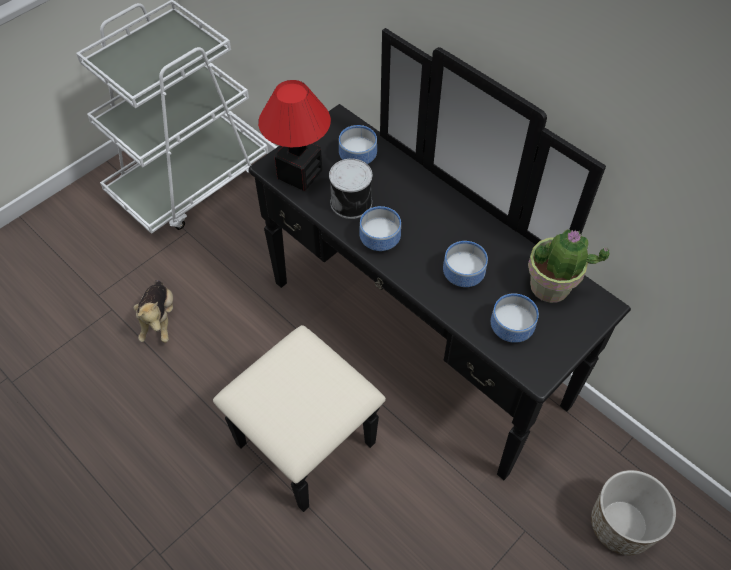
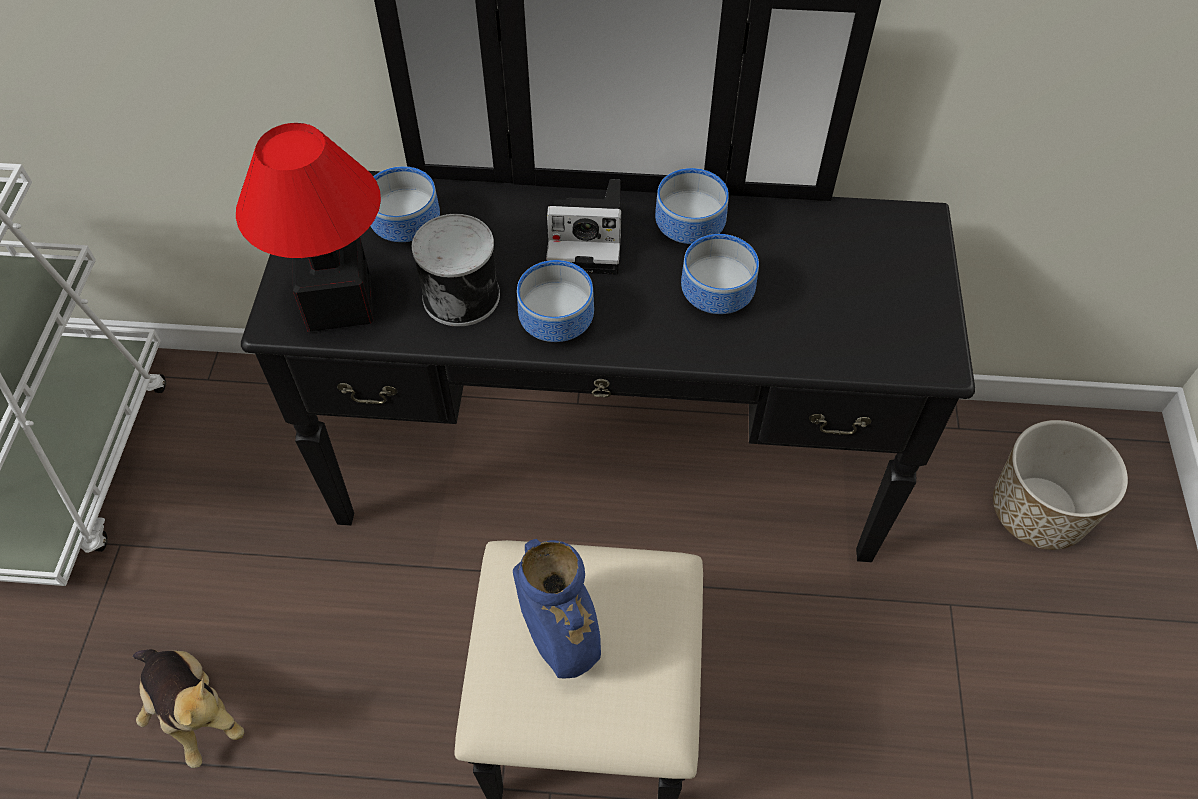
camera: 40 degrees left, 0 degrees up
bowl [491,293,539,343] -> bowl moved to [655,168,729,244]
potted plant [528,229,610,303] -> none
none -> blue vase [513,539,601,678]
none -> camera [546,179,623,275]

